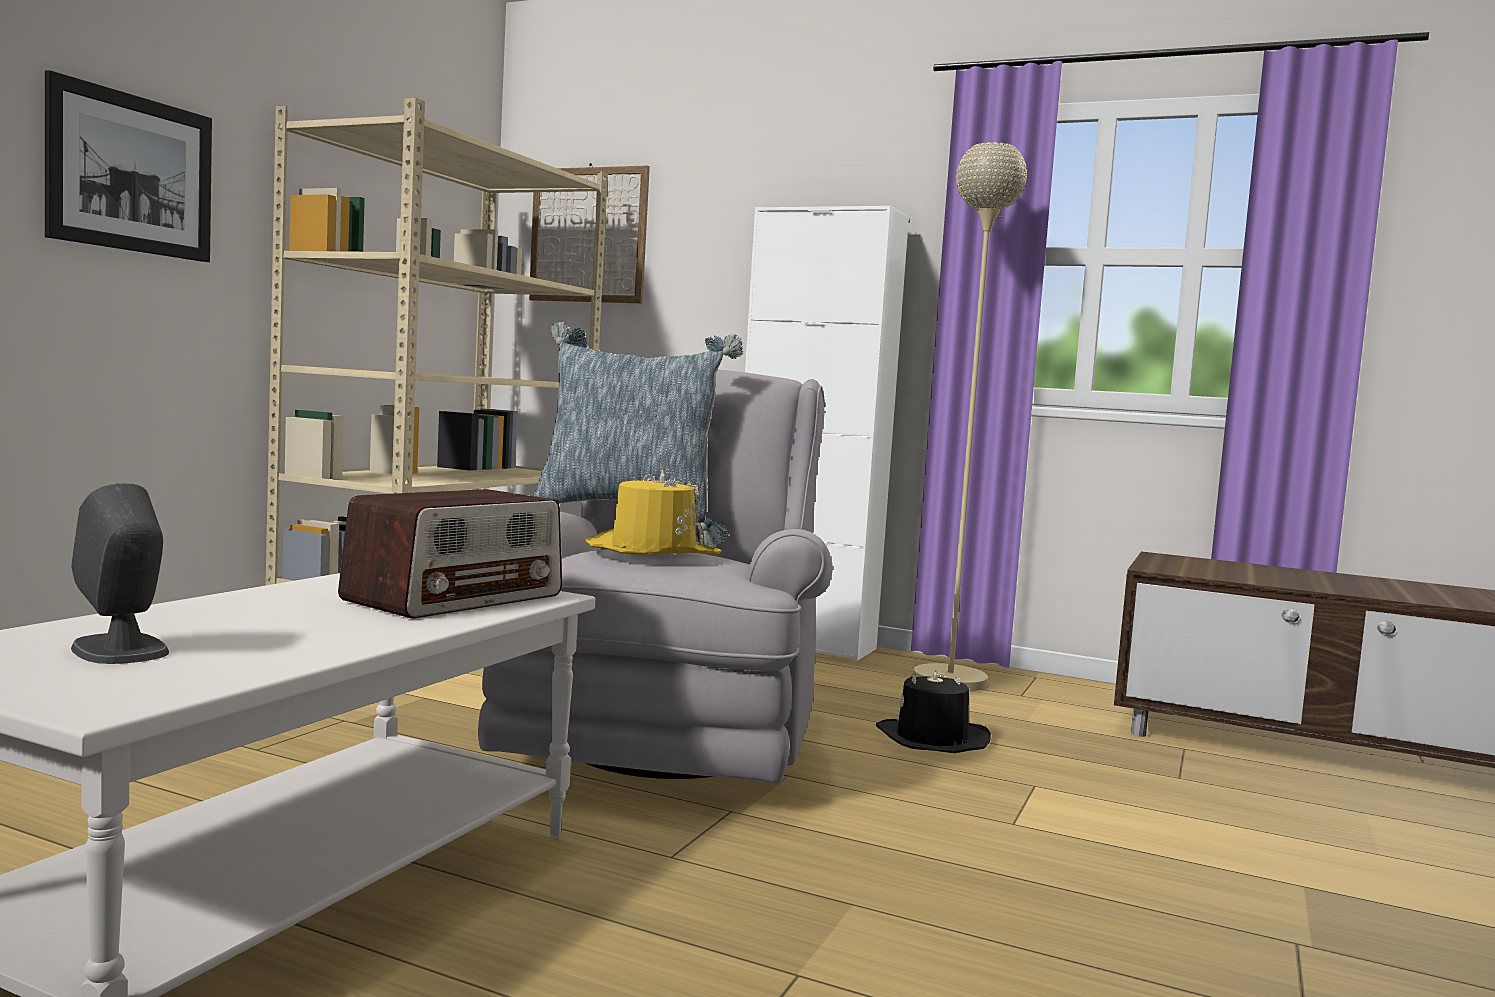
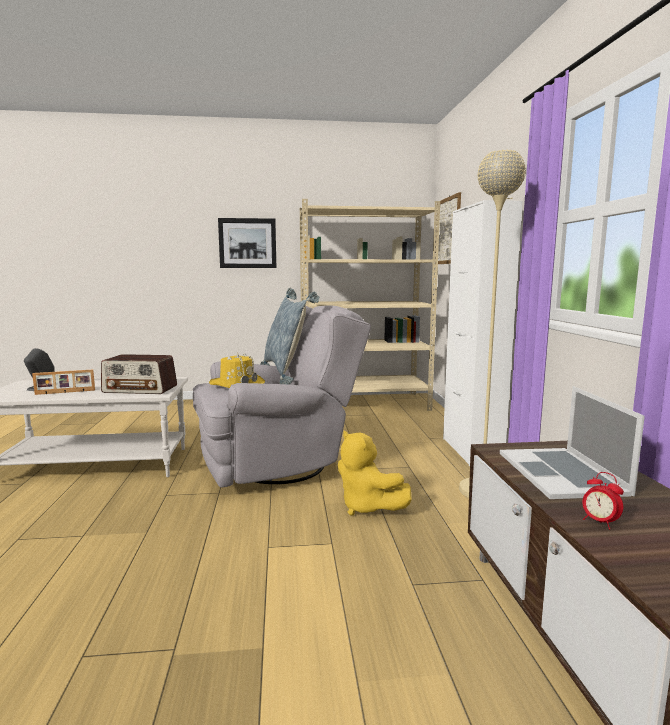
camera: 60 degrees right, 5 degrees up
black hat [876,670,991,753] -> yellow plush toy [338,431,412,516]
none -> picture frame [32,370,95,395]
none -> laptop [500,386,645,499]
none -> alarm clock [582,472,624,529]

